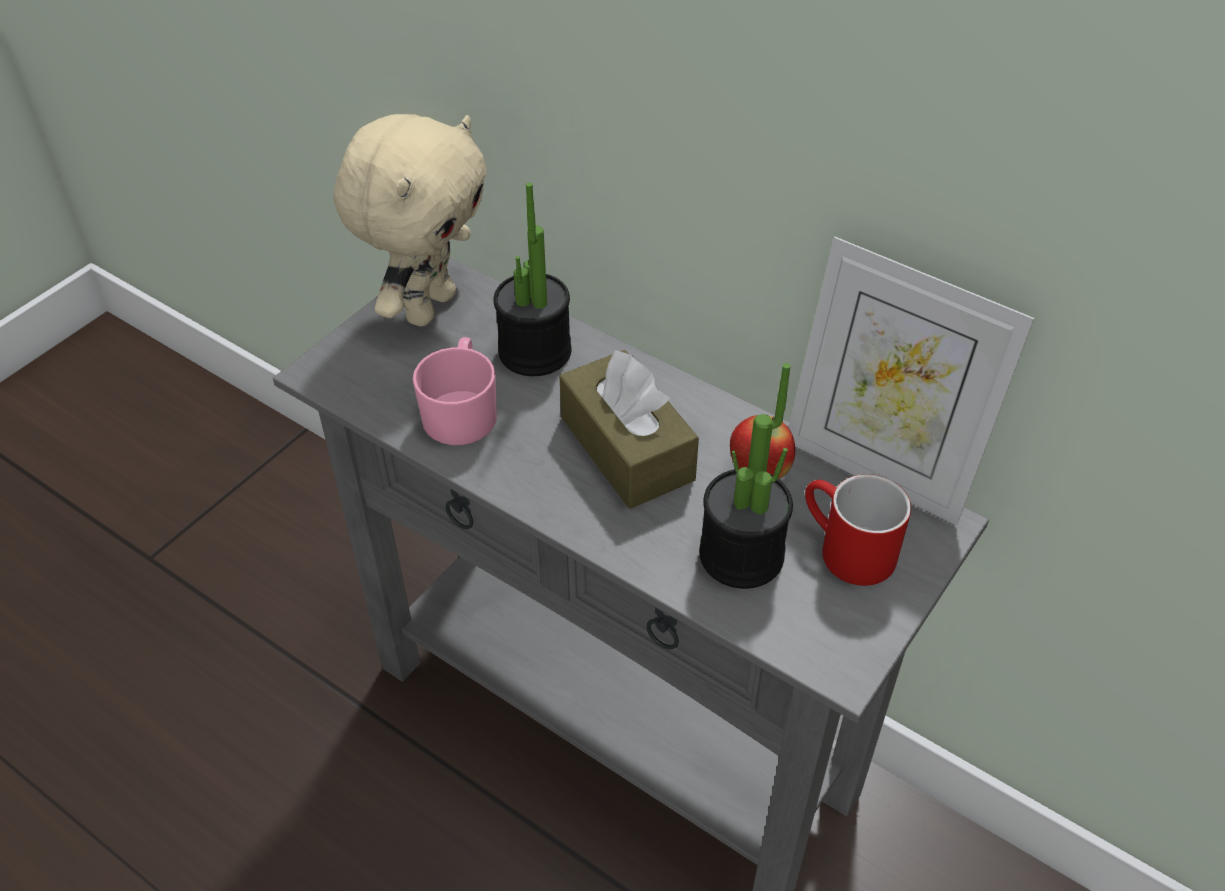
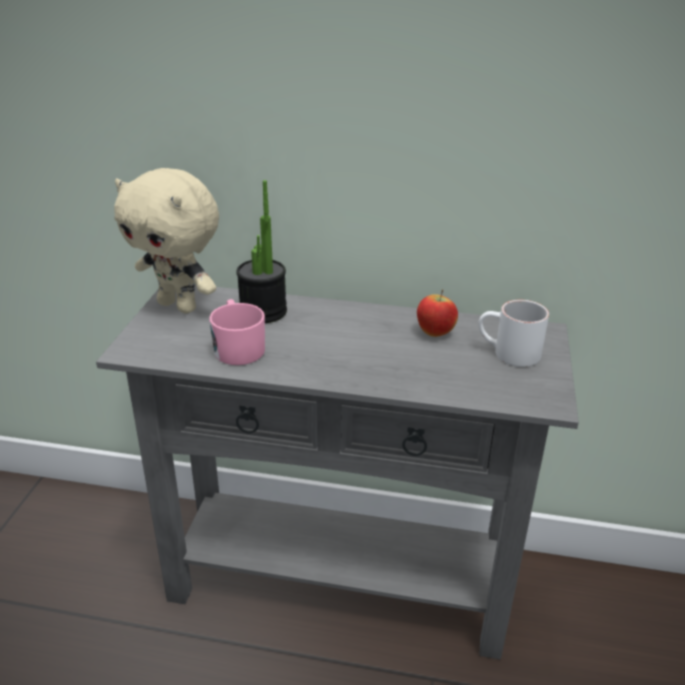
camera: 25 degrees left, 15 degrees down
beige plush toy [334,114,487,327] -> beige plush toy turned 120 degrees clockwise [114,168,219,314]
brown tissue box [559,349,699,509] -> none
potted plant [699,363,793,589] -> none
picture frame [788,237,1034,525] -> none
red mug [805,474,911,586] -> white mug [478,300,549,367]

